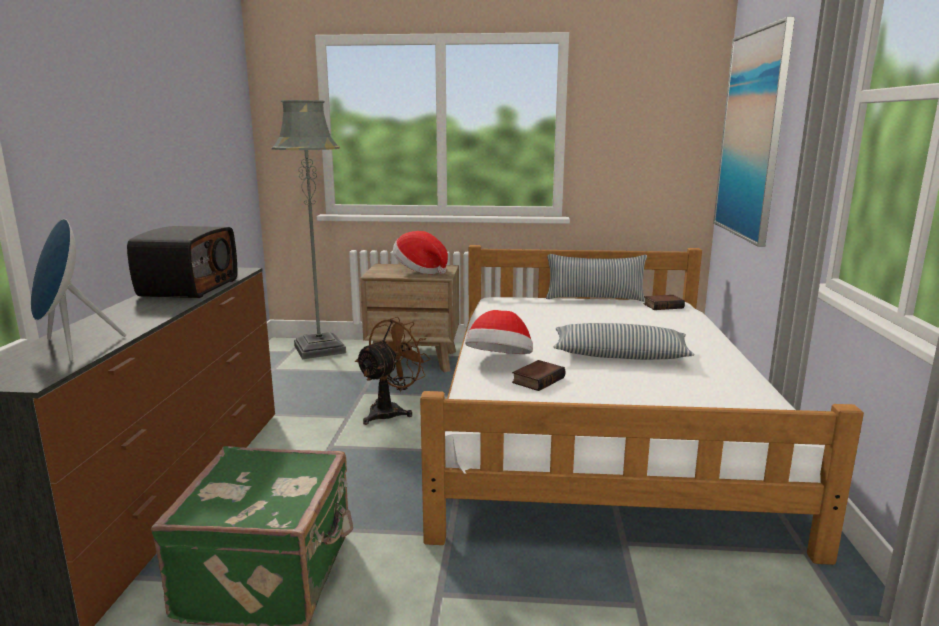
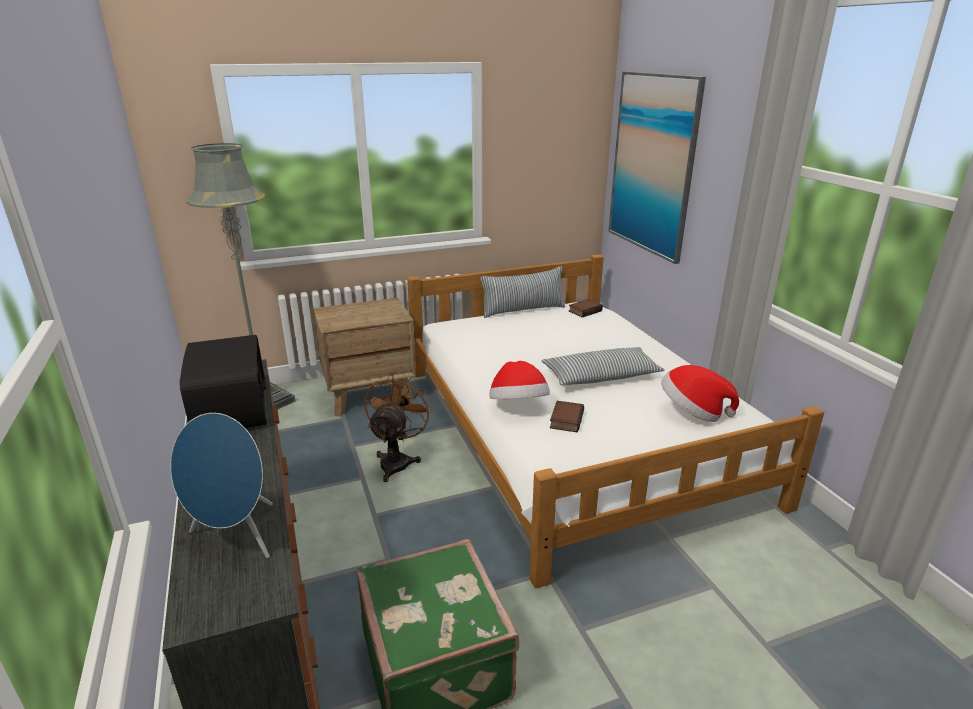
camera: 25 degrees left, 10 degrees up
hat [393,231,448,274] -> hat moved to [661,365,739,422]

